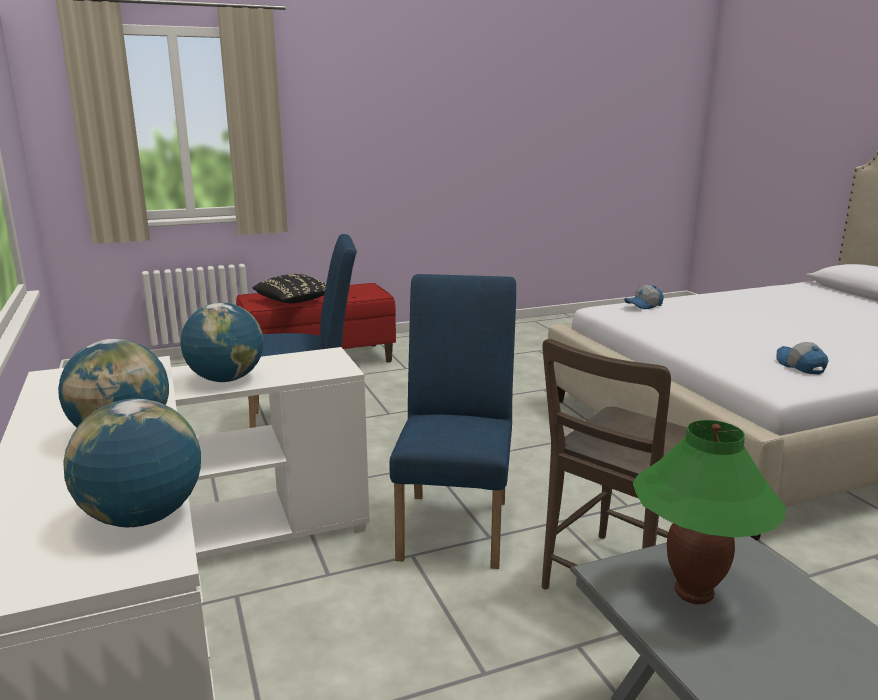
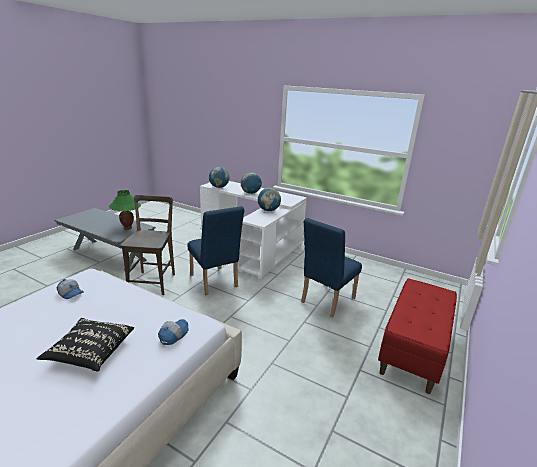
camera: 140 degrees right, 5 degrees up
black pillow [252,274,326,303] -> black pillow moved to [36,318,134,372]

